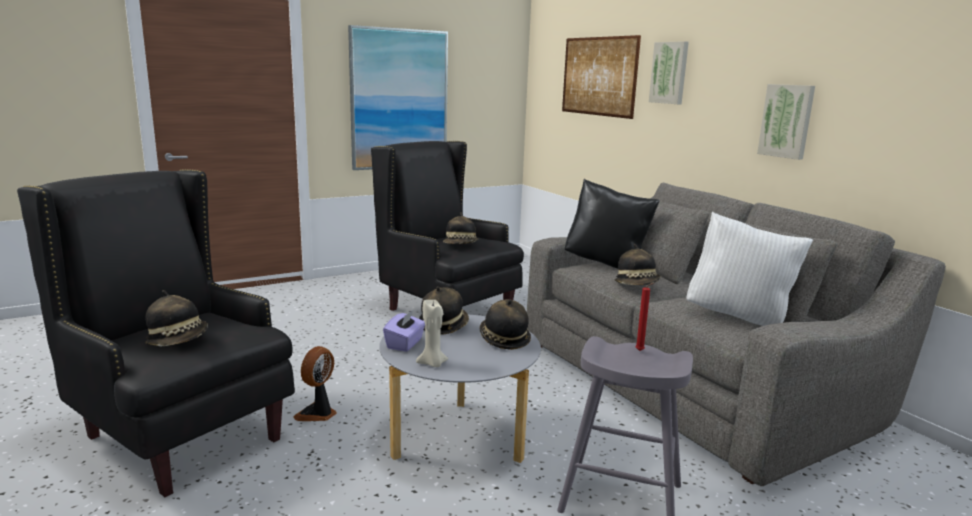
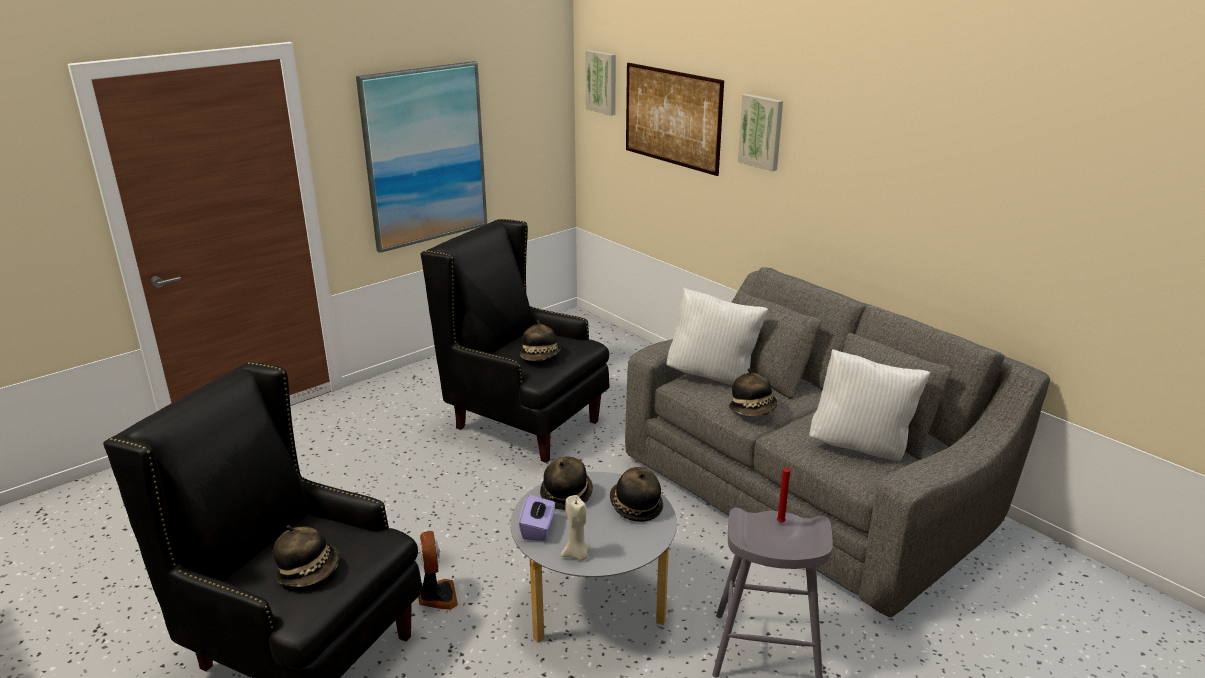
camera: 10 degrees left, 10 degrees up
fan [293,346,337,421] -> fan turned 150 degrees clockwise [418,531,458,609]
black pillow [565,179,660,268] -> white pillow [667,288,768,385]
picture [757,84,815,160] -> picture moved to [585,50,616,116]

